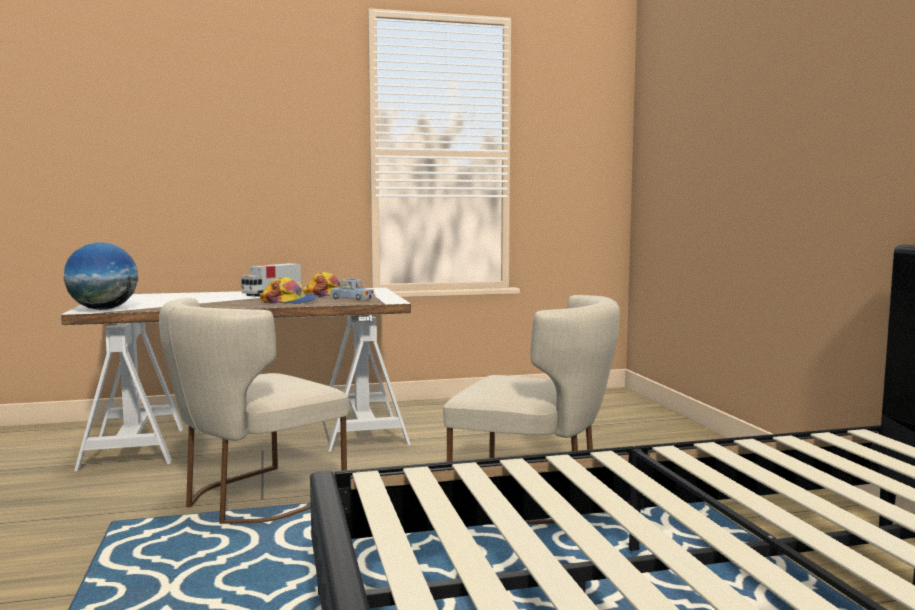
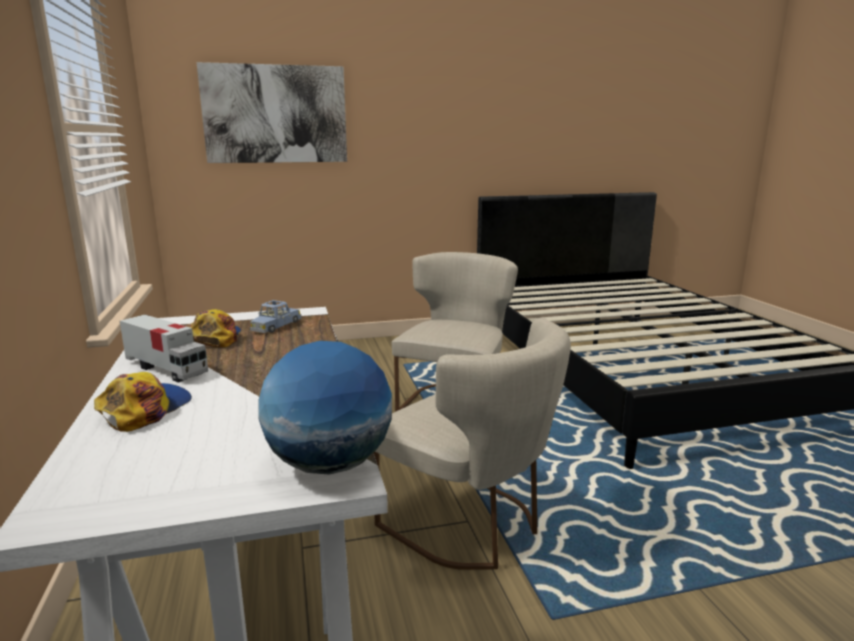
camera: 90 degrees left, 10 degrees up
cap [260,277,319,304] -> cap moved to [94,372,192,432]
none -> picture [197,62,347,163]

